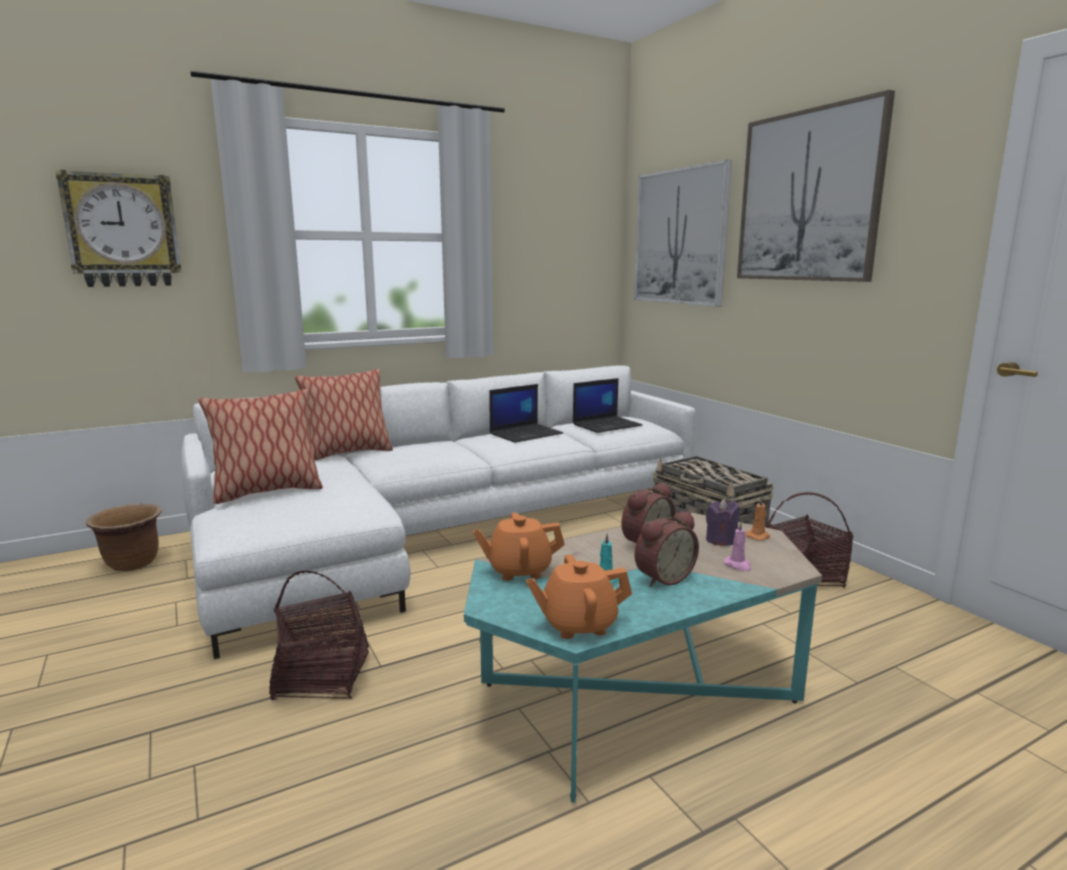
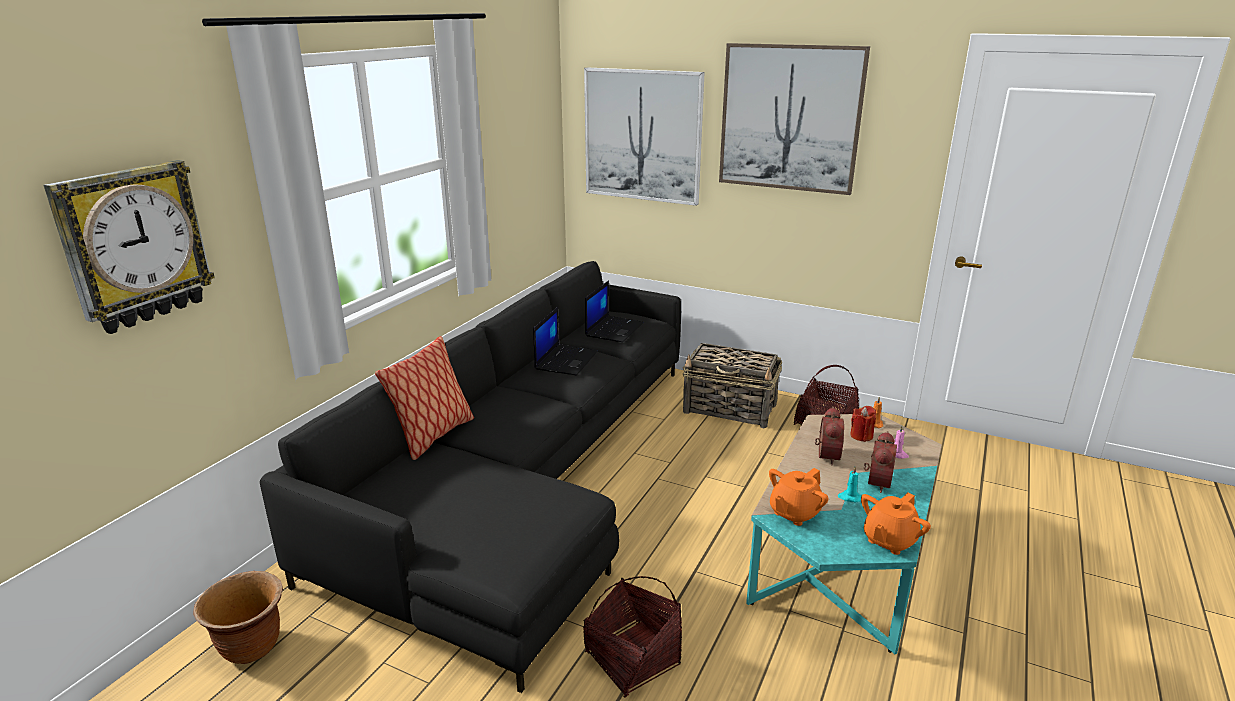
camera: 35 degrees left, 10 degrees up
white sofa [181,365,695,659] -> black sofa [260,261,681,693]
pillow [198,389,323,504] -> none
purple candle [706,499,739,546] -> red candle [850,406,876,442]

